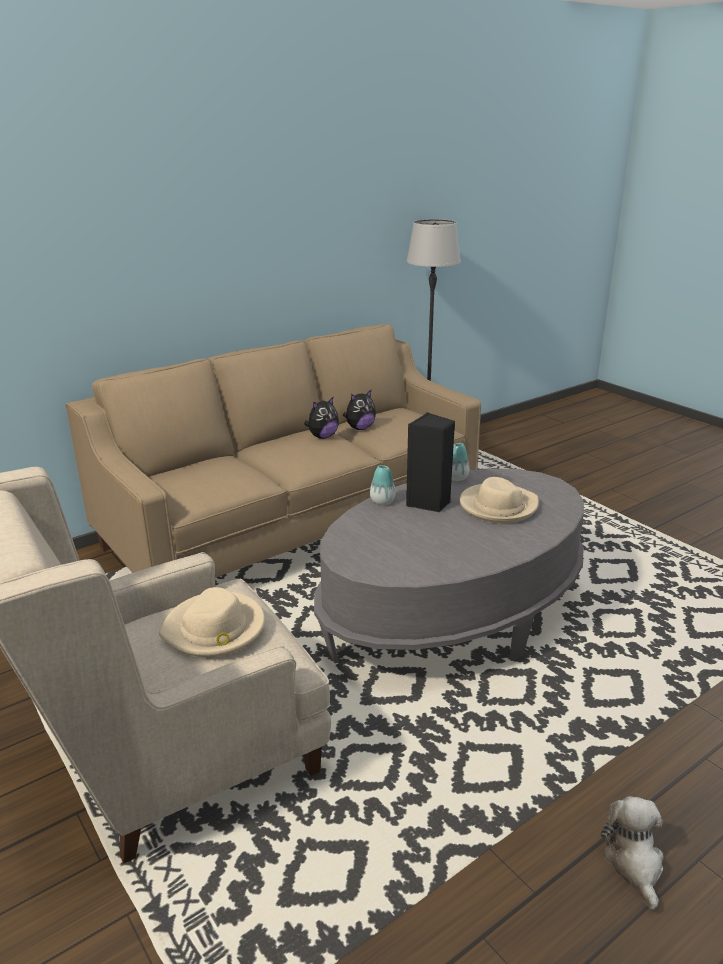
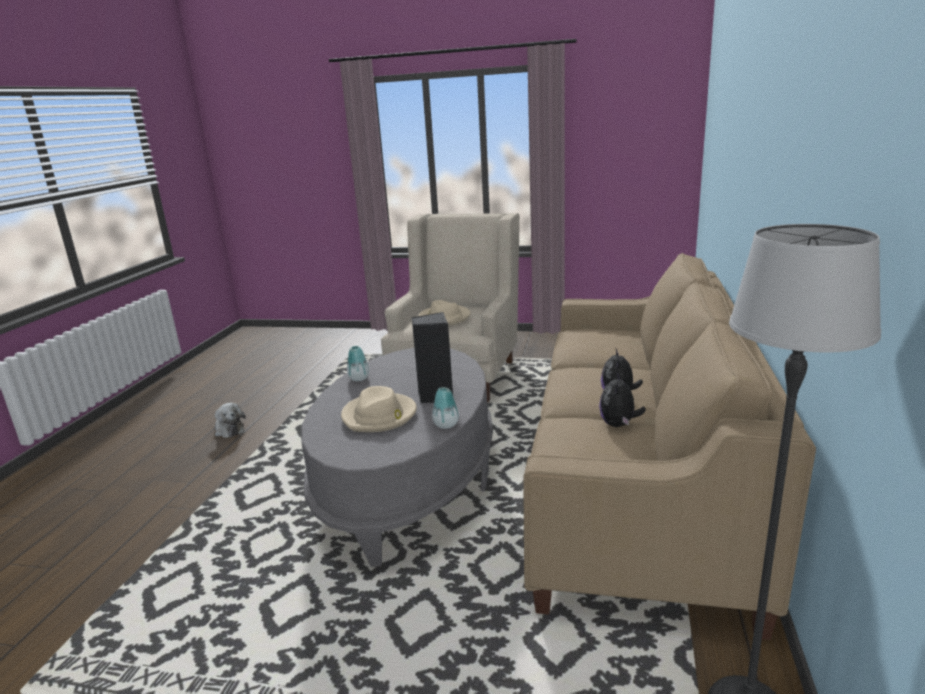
camera: 140 degrees right, 5 degrees down
vase [370,465,396,505] -> vase moved to [347,346,369,381]

